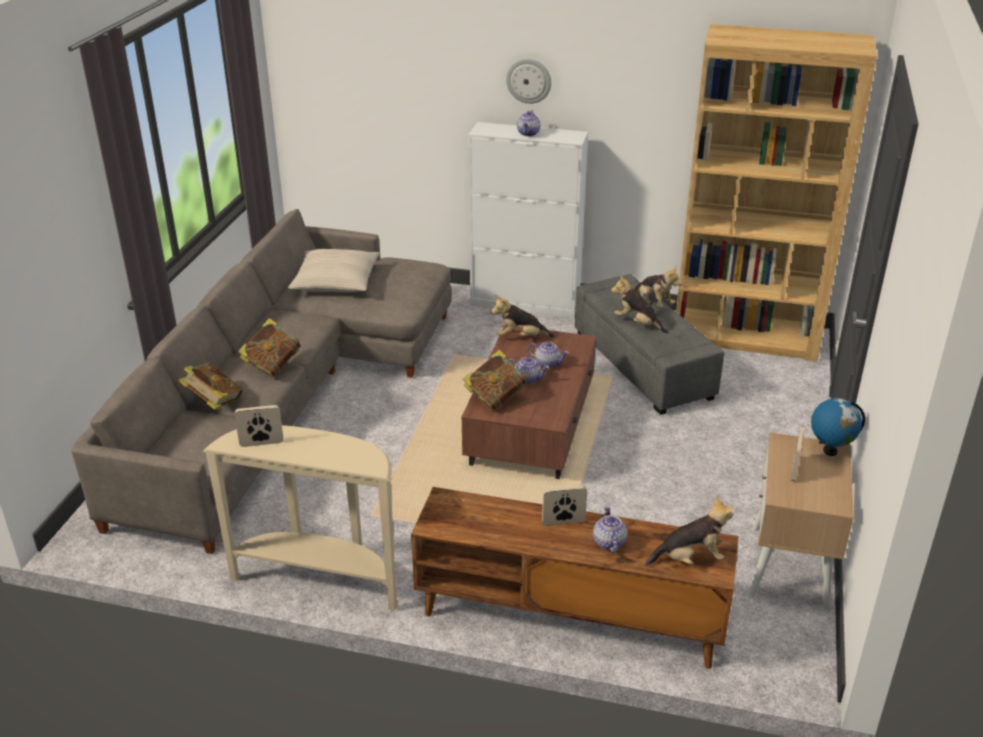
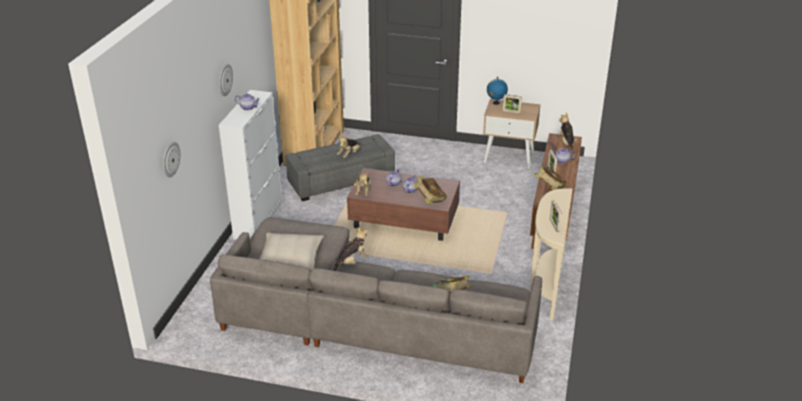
camera: 90 degrees left, 0 degrees up
book [238,318,301,378] -> book moved to [534,166,567,190]
plush toy [633,267,682,307] -> plush toy moved to [333,227,369,271]
none -> wall clock [163,142,180,178]

